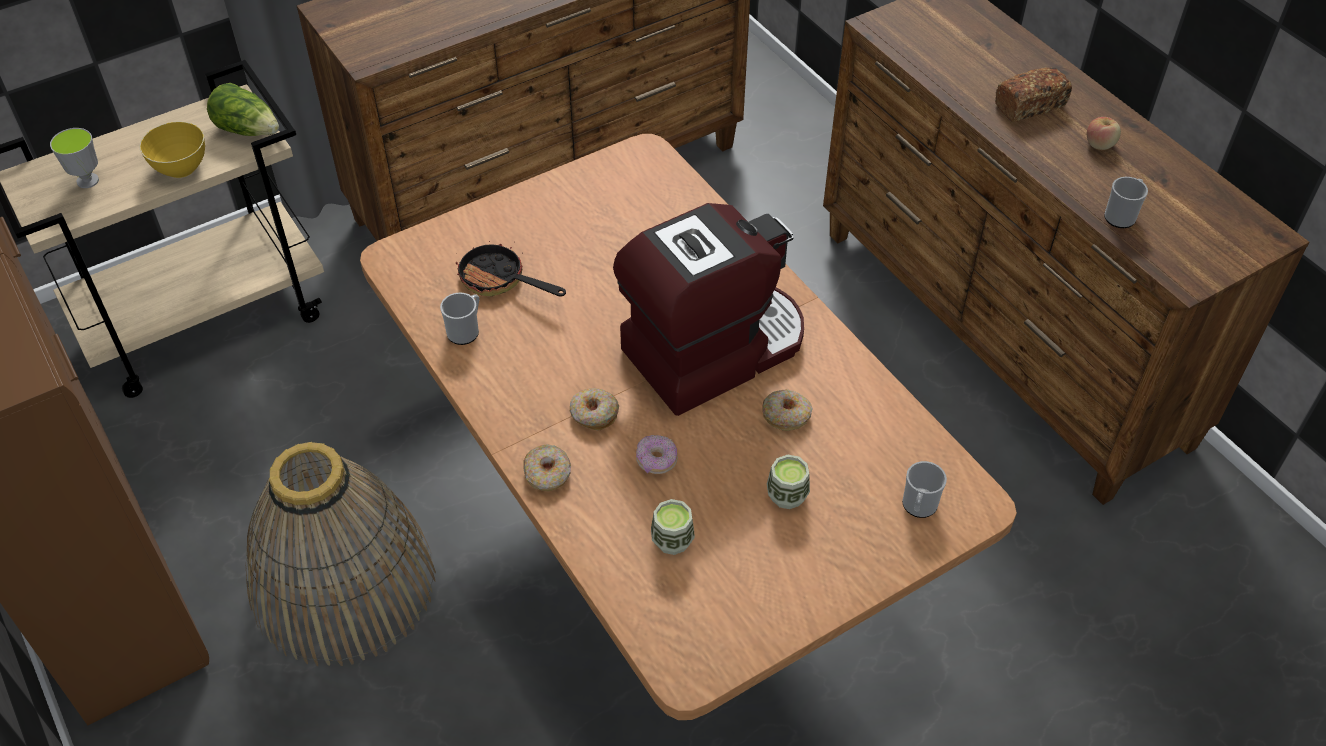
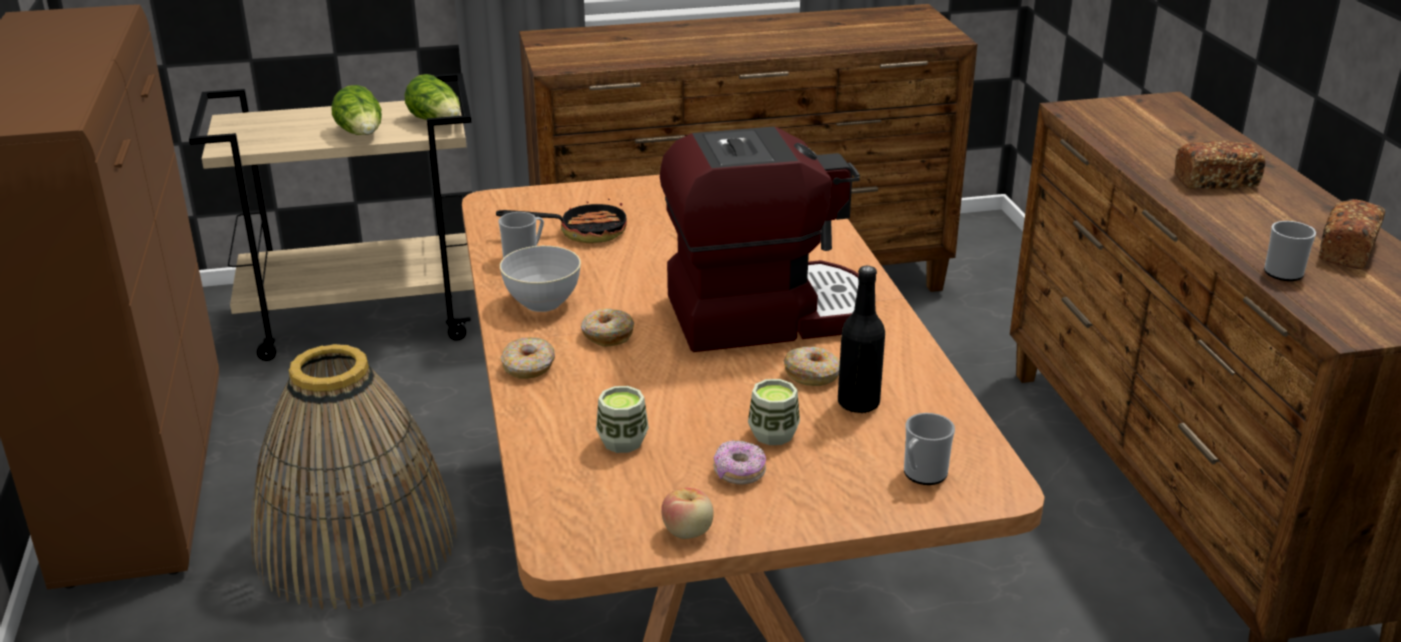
camera: 20 degrees right, 20 degrees down
cup [50,128,99,188] -> none
yellow bowl [140,121,205,178] -> lettuce [331,85,382,135]
frying pan [456,241,566,297] -> frying pan turned 120 degrees clockwise [496,199,627,243]
donut [636,435,678,474] -> donut moved to [713,440,766,485]
apple [1087,117,1121,150] -> apple moved to [661,488,714,539]
none -> grey bowl [500,246,581,312]
none -> black bottle [838,266,885,413]
none -> bread [1319,199,1385,269]

